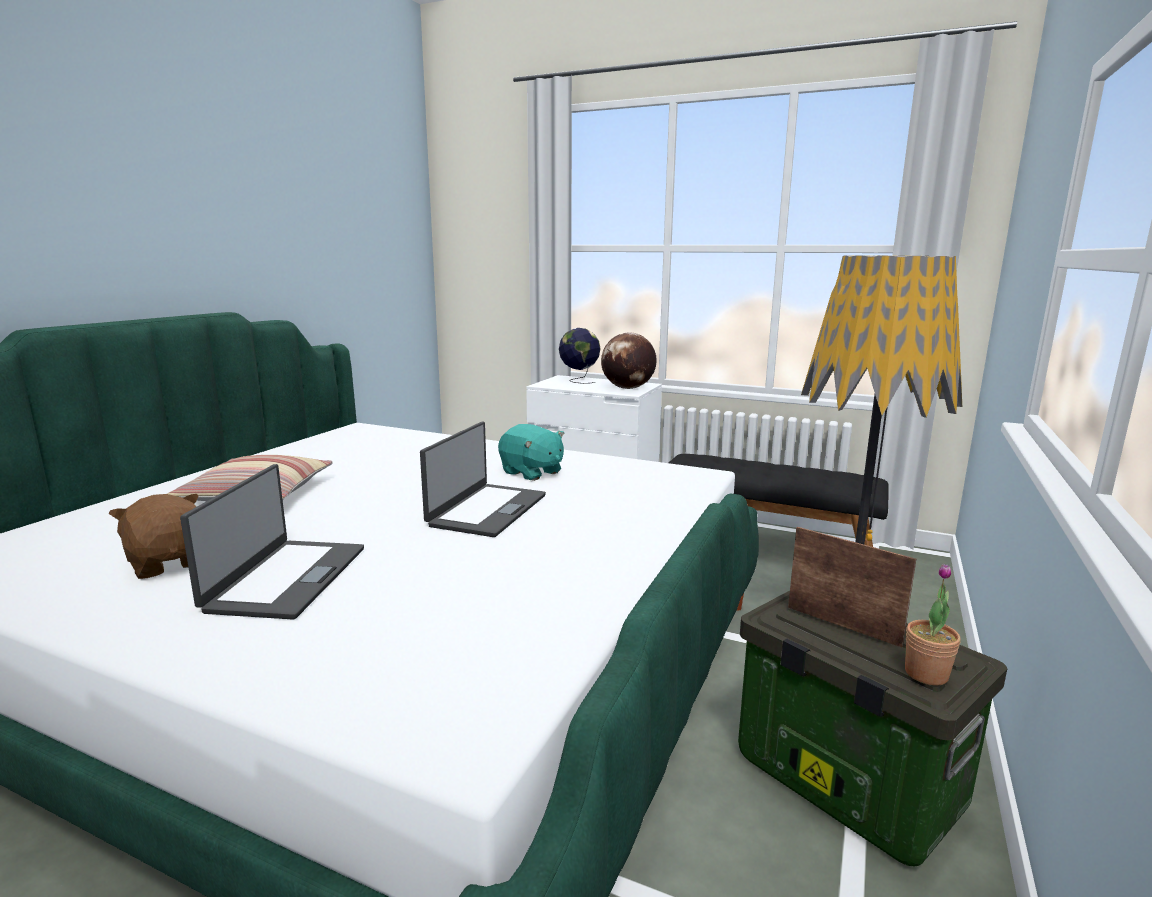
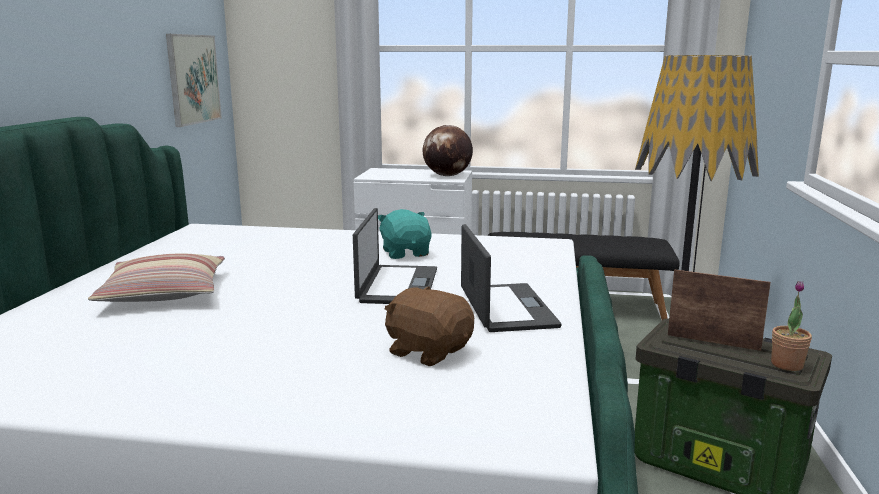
camera: 15 degrees left, 0 degrees up
brown plush toy [109,494,199,579] -> brown plush toy moved to [385,286,474,366]
laptop [180,464,364,620] -> laptop moved to [461,224,562,332]
turquoise plush toy [498,424,564,481] -> turquoise plush toy turned 135 degrees counterclockwise [378,209,432,259]
globe [559,328,601,384] -> none
none -> picture [166,34,222,127]

